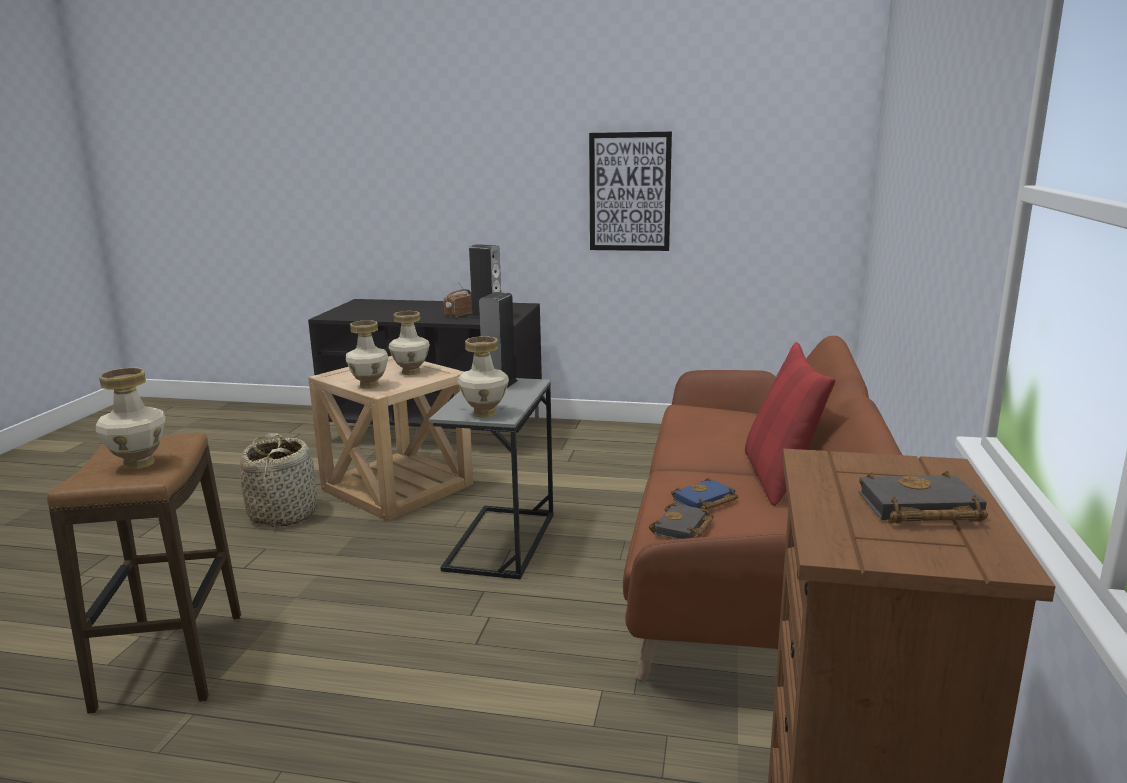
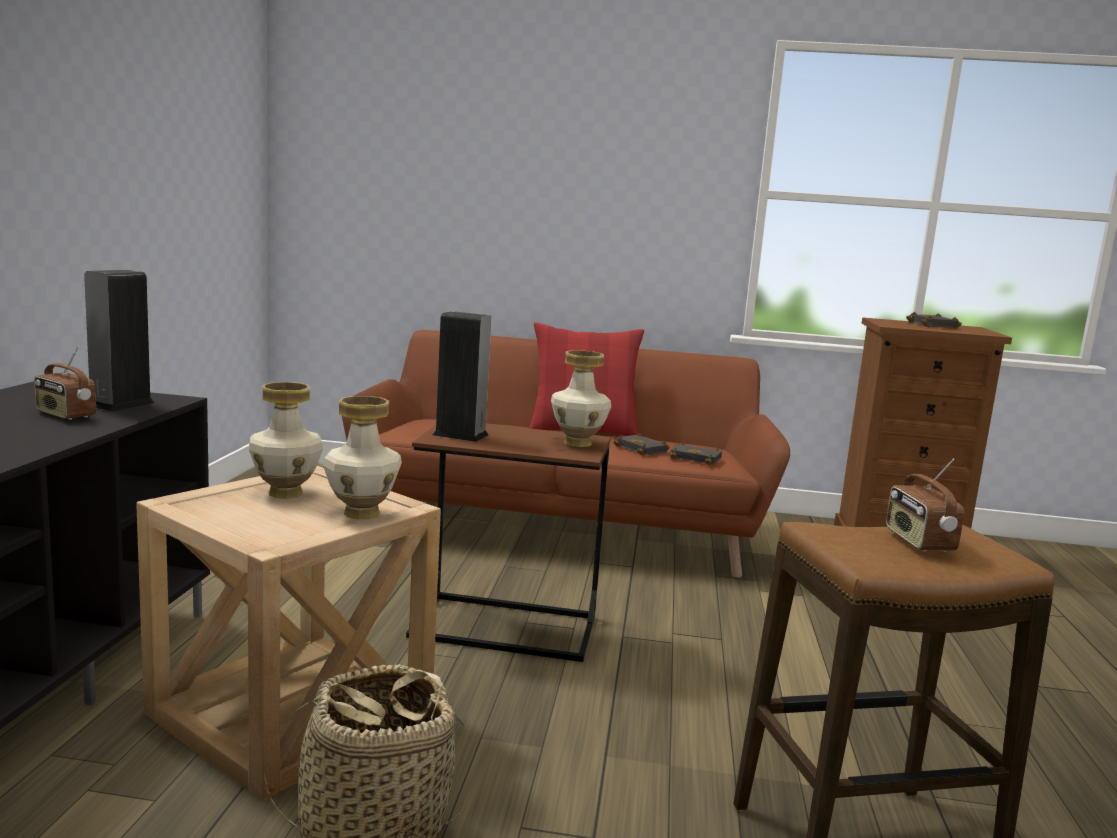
camera: 95 degrees left, 5 degrees down
vase [96,368,166,469] -> radio [886,459,964,552]
grey side table [429,378,554,579] -> brown side table [406,424,611,662]
picture [589,132,672,251] -> none
blue book [671,478,738,510] -> black book [613,433,670,456]

